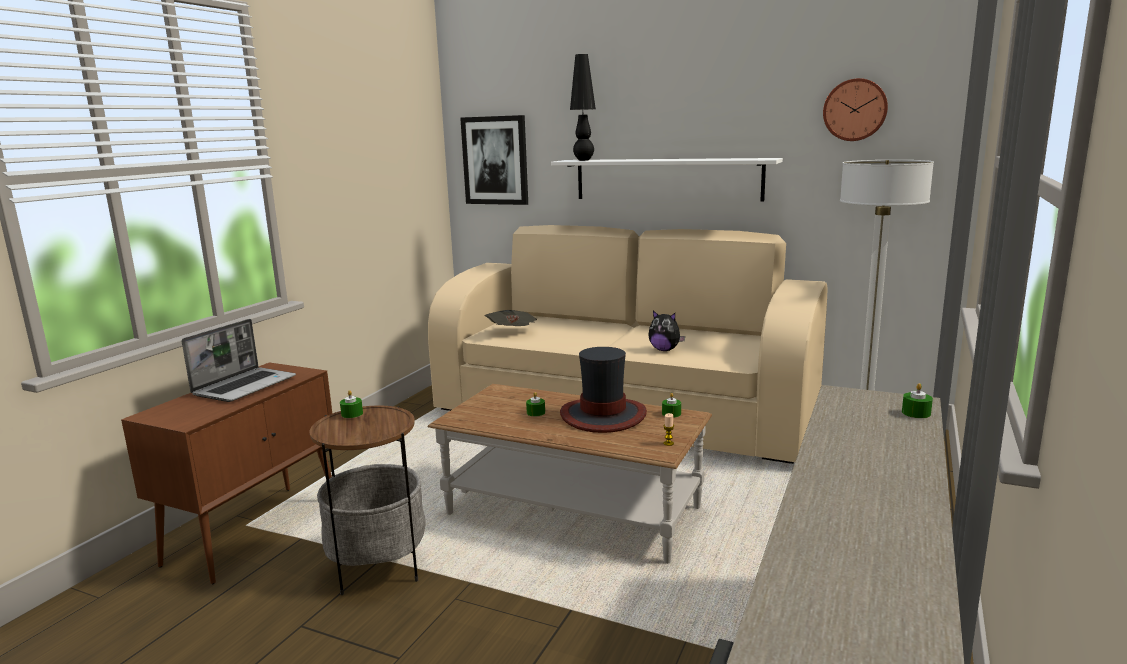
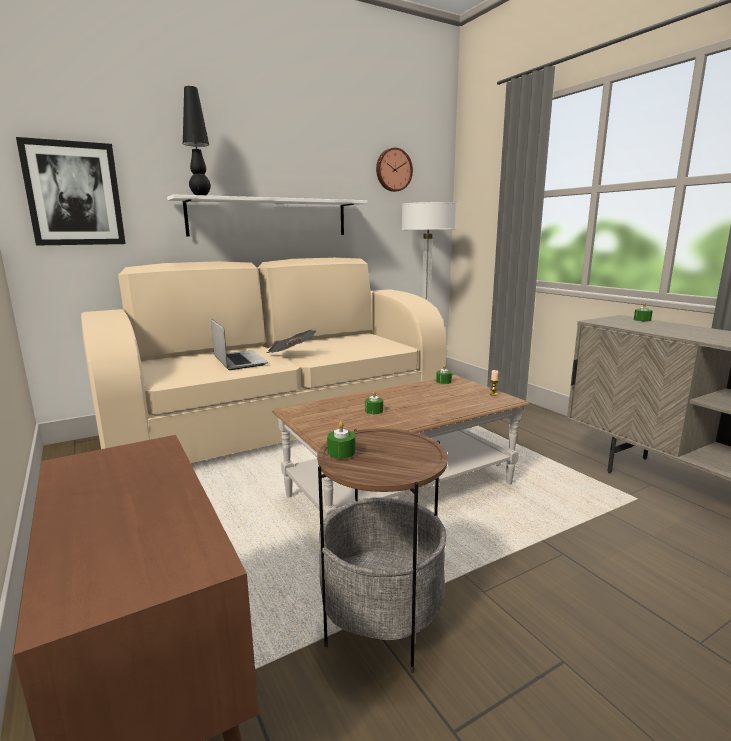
camera: 55 degrees left, 0 degrees up
laptop [182,319,296,402] -> laptop moved to [211,319,268,370]
newspaper [484,310,537,326] -> newspaper moved to [267,330,316,353]
hat [560,347,647,433] -> none
plush toy [648,311,685,351] -> none

